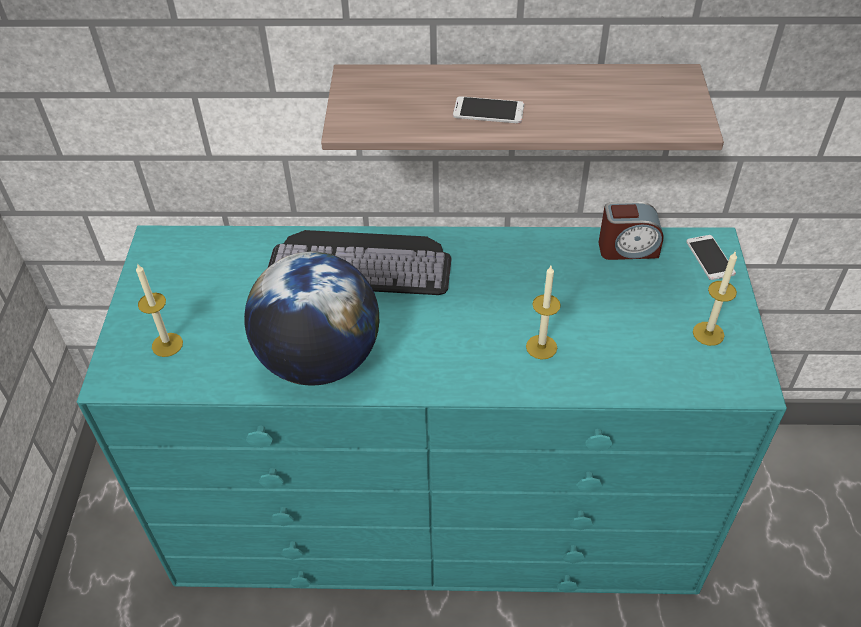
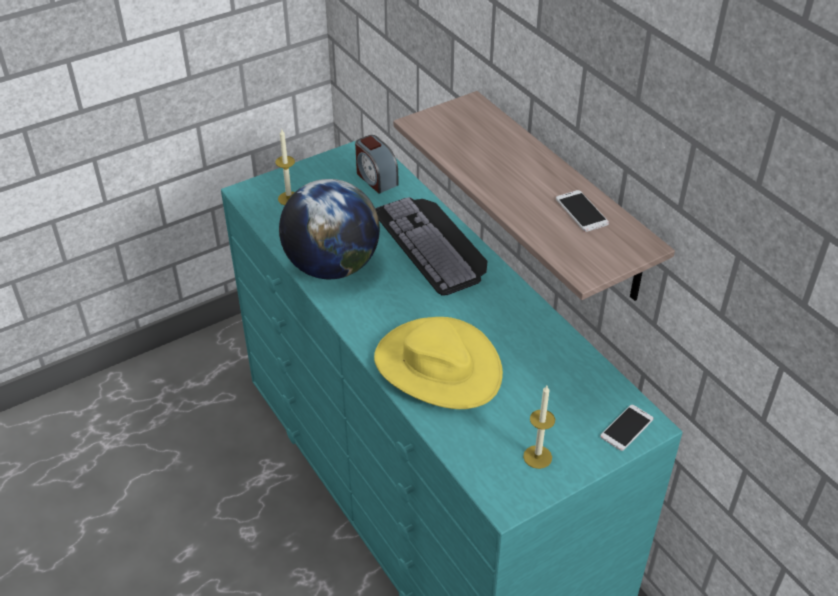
camera: 55 degrees right, 5 degrees down
phone [453,96,524,123] -> phone moved to [556,190,609,232]
candle [526,266,561,360] -> yellow hat [374,317,503,409]
alarm clock [599,201,664,260] -> alarm clock moved to [355,135,399,194]

